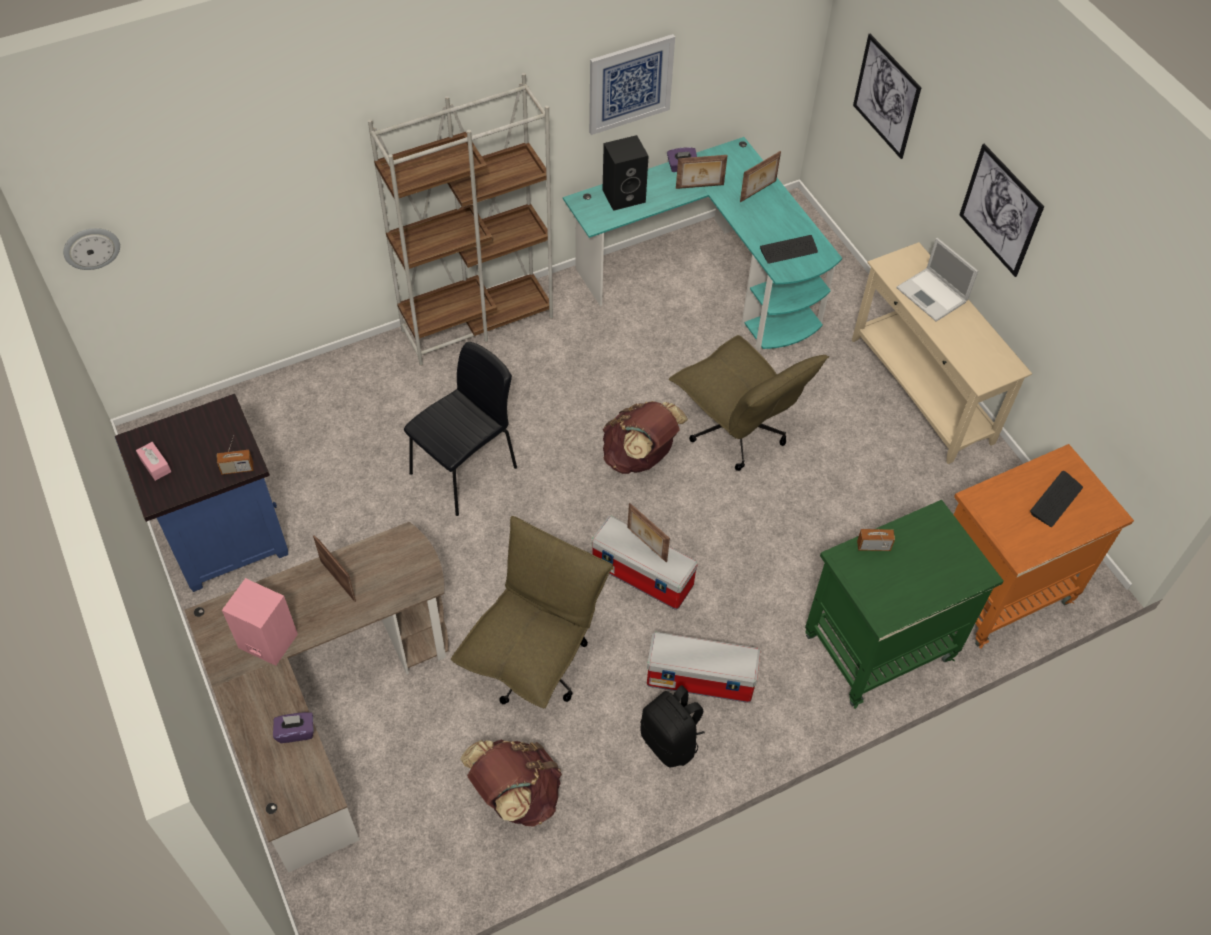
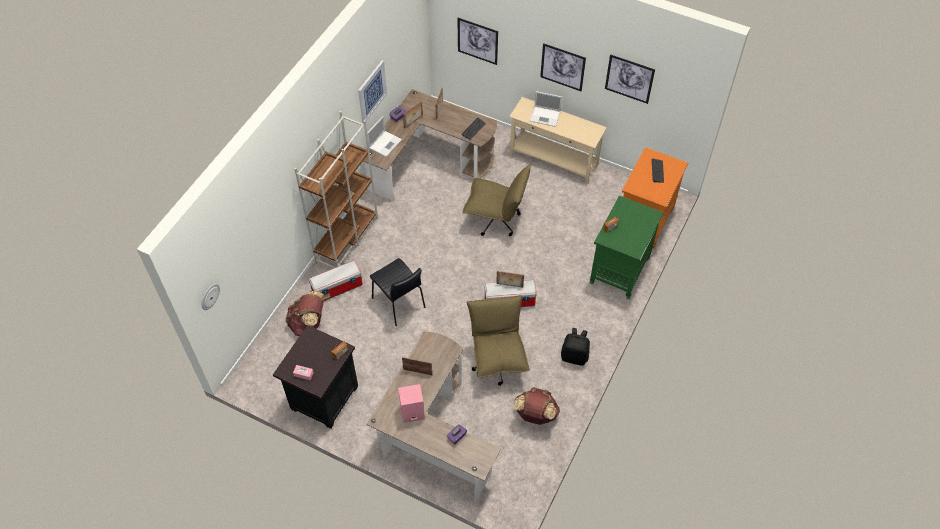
camera: 35 degrees left, 0 degrees up
blue cabinet [115,394,288,592] -> black cabinet [273,325,358,429]
black chair [404,342,517,516] -> black chair turned 135 degrees clockwise [370,258,426,326]
turquoise desk [563,137,842,351] -> brown desk [363,89,498,201]
brown backpack [602,401,688,474] -> brown backpack moved to [285,291,324,336]
black speaker [603,135,649,211] -> laptop [367,116,402,157]
storage box [647,632,760,703] -> storage box moved to [309,260,363,301]
none -> picture [605,54,655,104]

